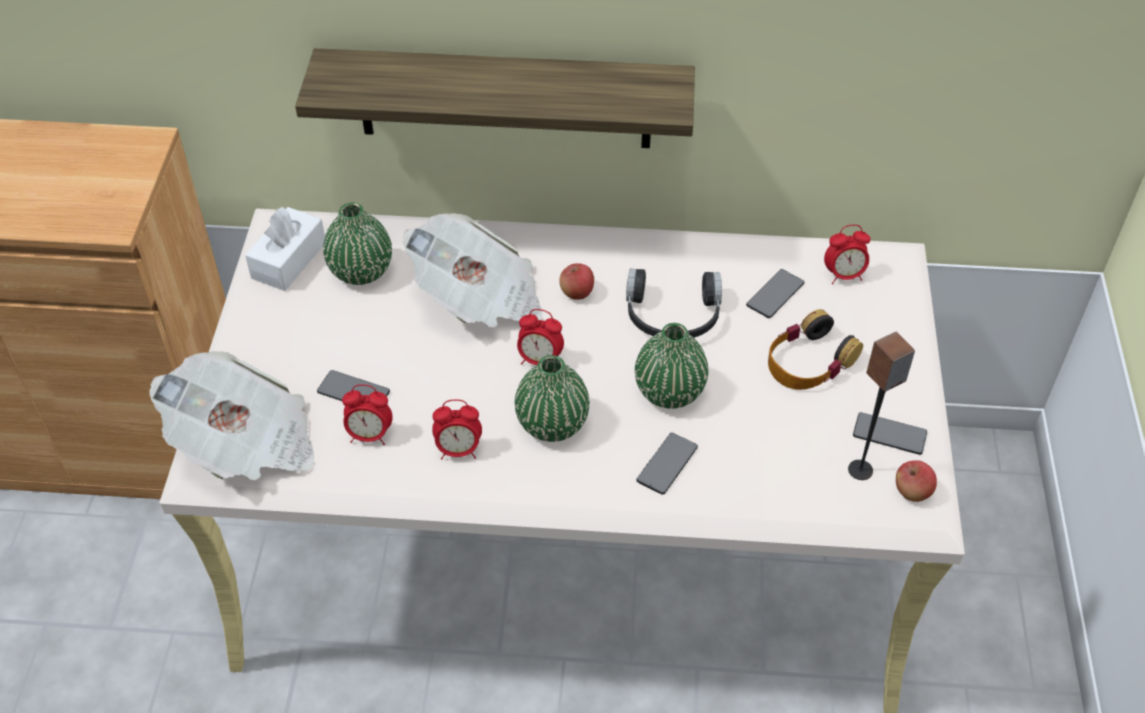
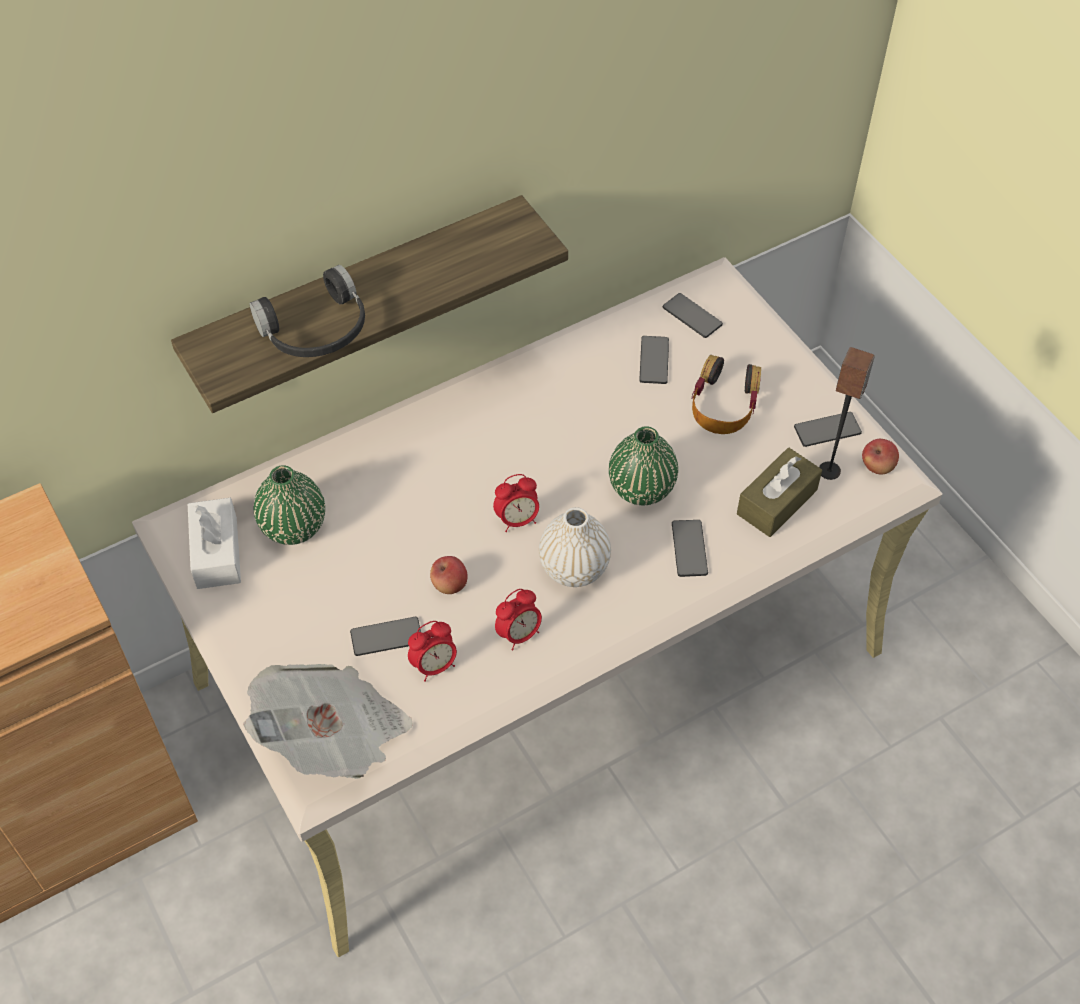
camera: 35 degrees left, 5 degrees up
newspaper [403,213,543,328] -> none
green vase [515,355,590,442] -> white vase [539,507,611,587]
apple [559,263,594,300] -> apple moved to [430,556,468,594]
black headphones [626,269,722,338] -> black headphones moved to [250,265,365,357]
alarm clock [824,224,871,284] -> phone [663,293,723,338]
none -> brown tissue box [737,448,822,537]

